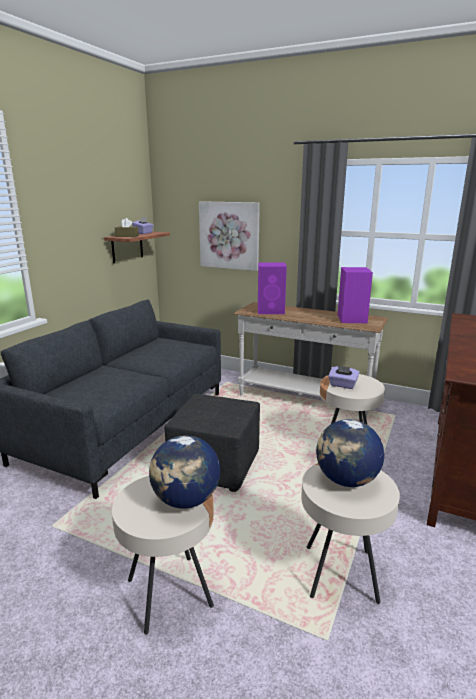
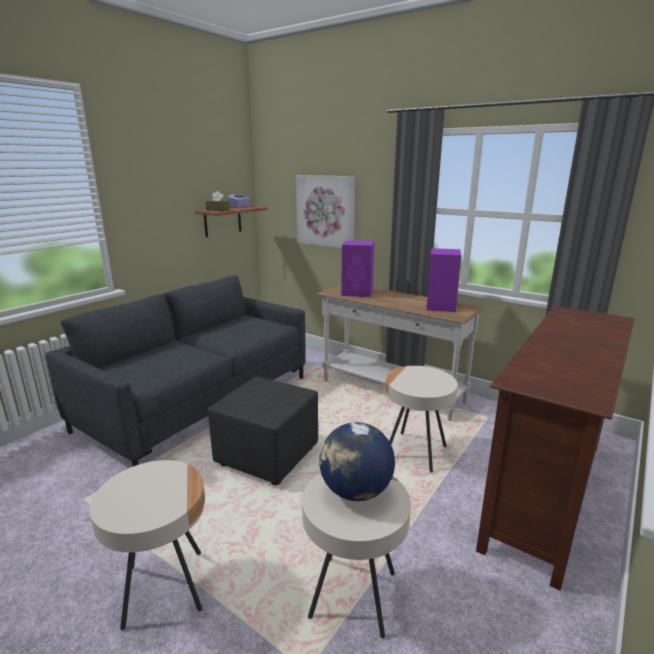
camera: 10 degrees right, 0 degrees up
globe [149,435,220,509] -> none
purple tissue box [328,365,360,389] -> none

